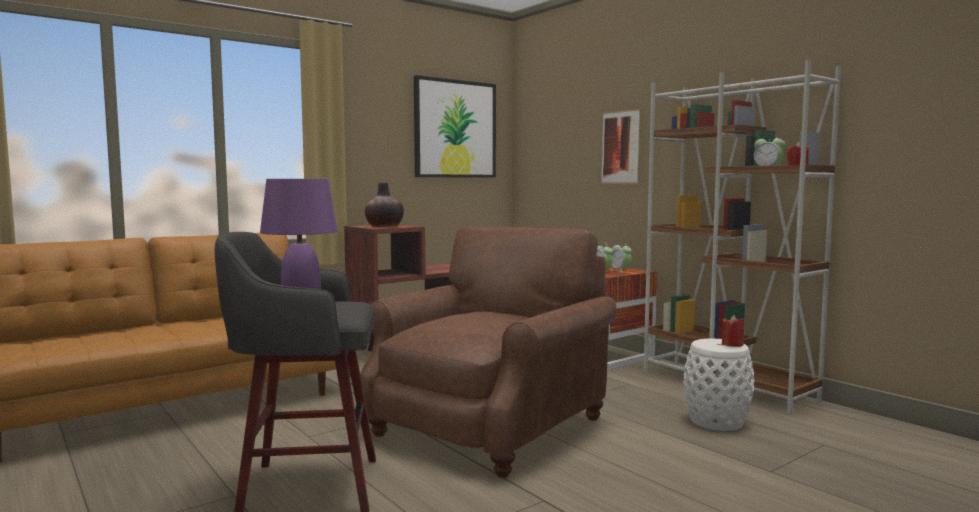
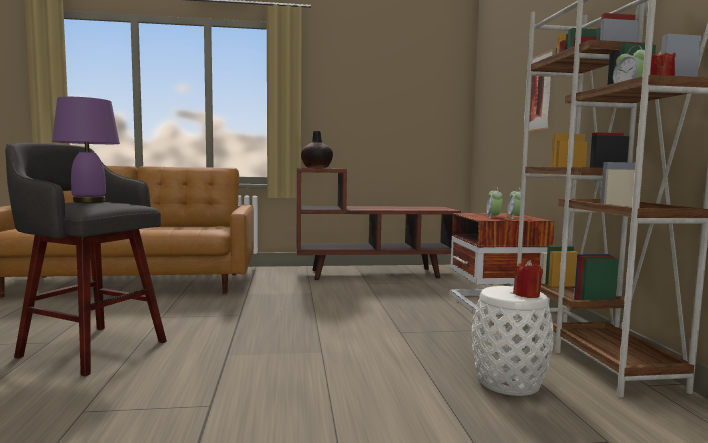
camera: 30 degrees right, 0 degrees up
brown armchair [360,227,617,478] -> none
picture [414,75,496,178] -> none

